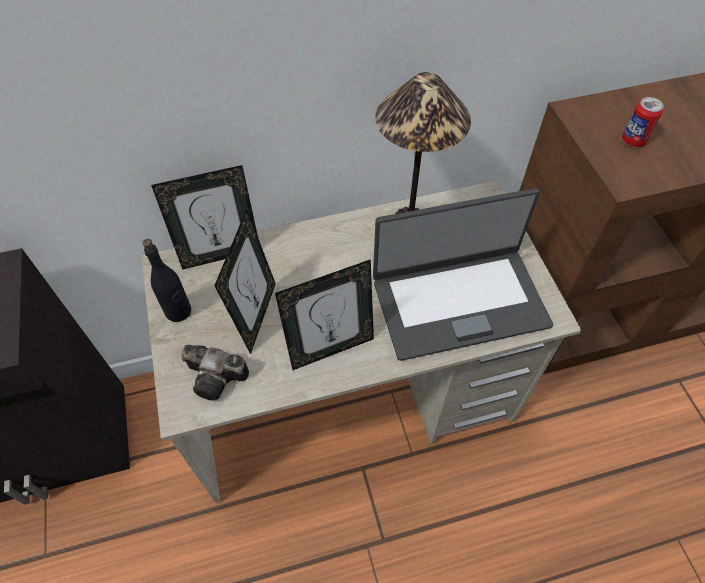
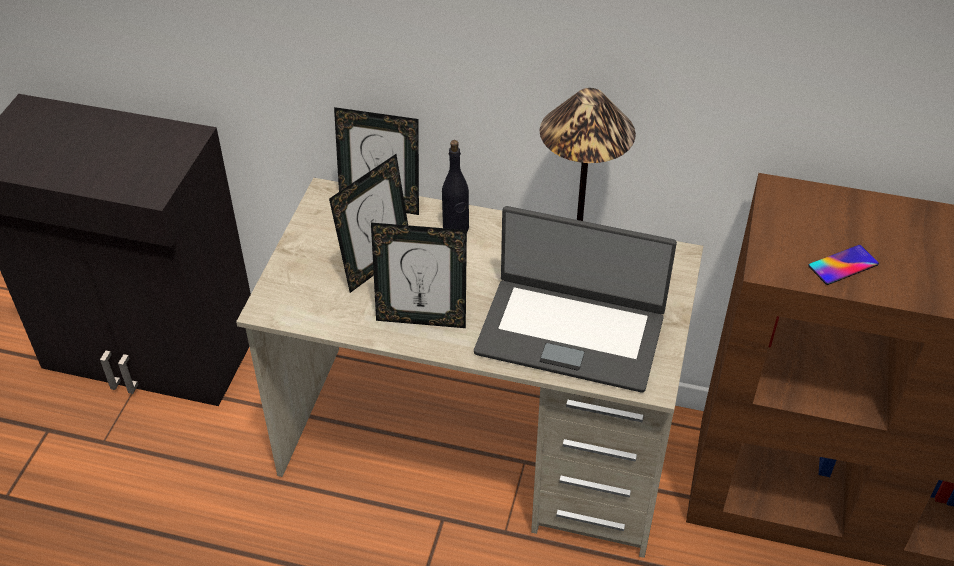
camera: 30 degrees right, 10 degrees down
black bottle [143,239,191,322] -> black bottle moved to [442,140,469,232]
camera [181,345,249,400] -> none
can [622,97,663,147] -> none
none -> phone [808,245,879,285]

